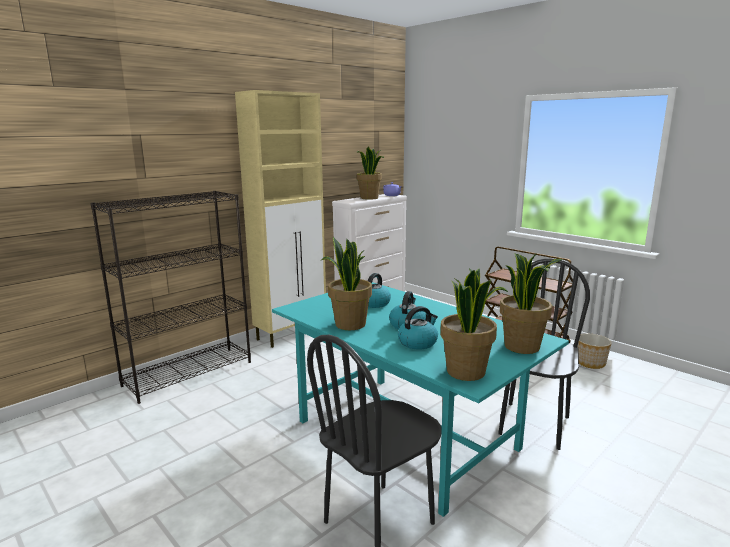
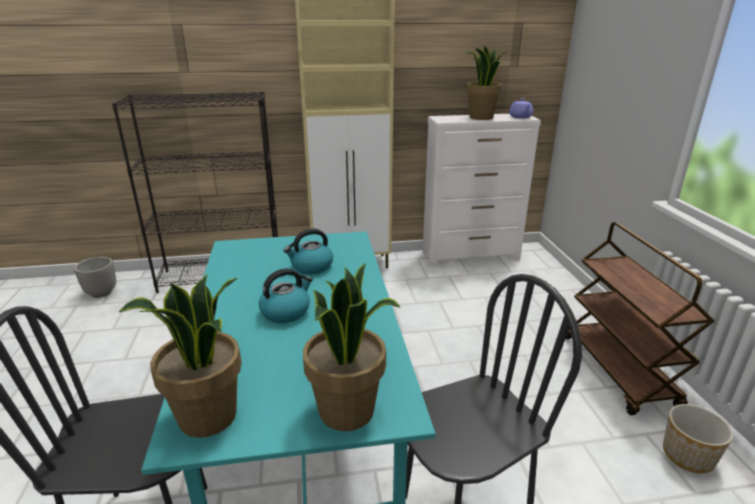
camera: 35 degrees right, 10 degrees up
potted plant [320,237,372,330] -> none
kettle [398,306,438,349] -> none
none -> planter [74,257,116,298]

